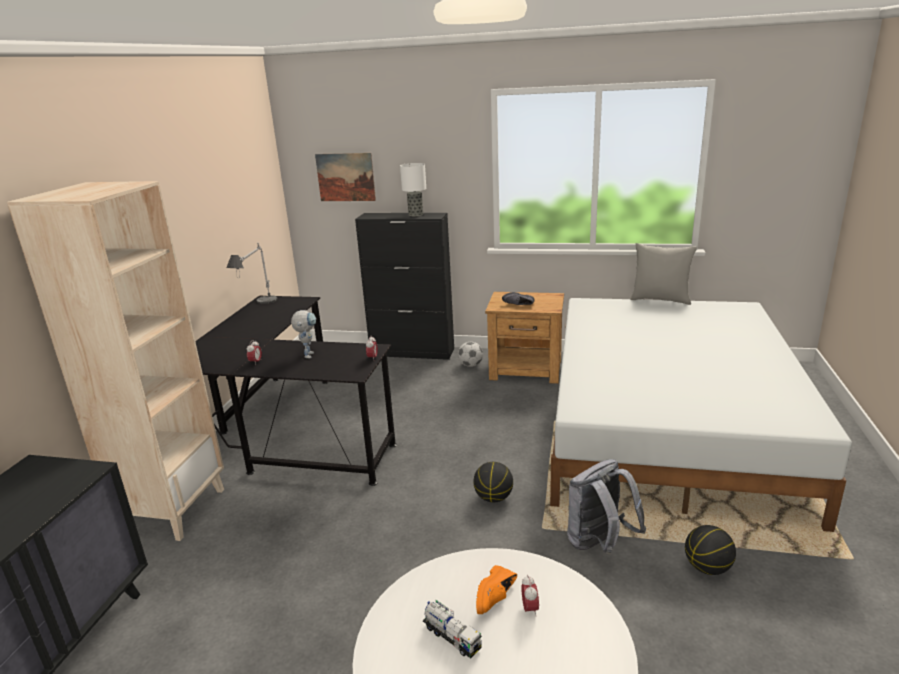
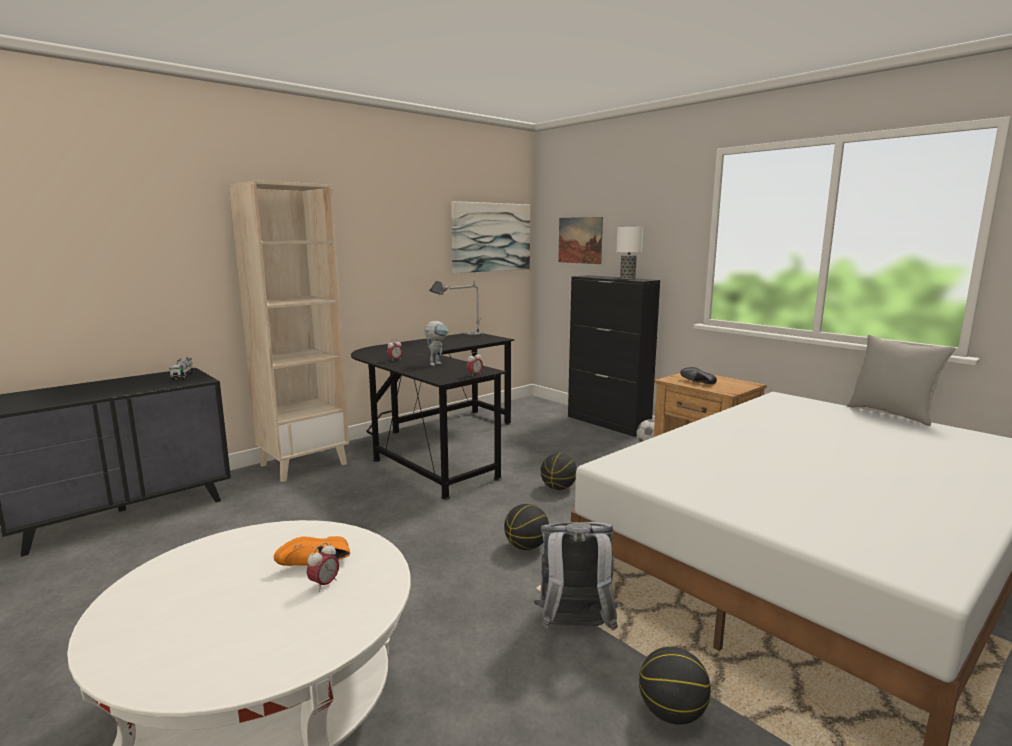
camera: 35 degrees right, 10 degrees down
toy truck [423,599,482,658] -> toy truck moved to [169,357,194,380]
none -> picture [451,201,530,273]
none -> basketball [541,453,577,490]

